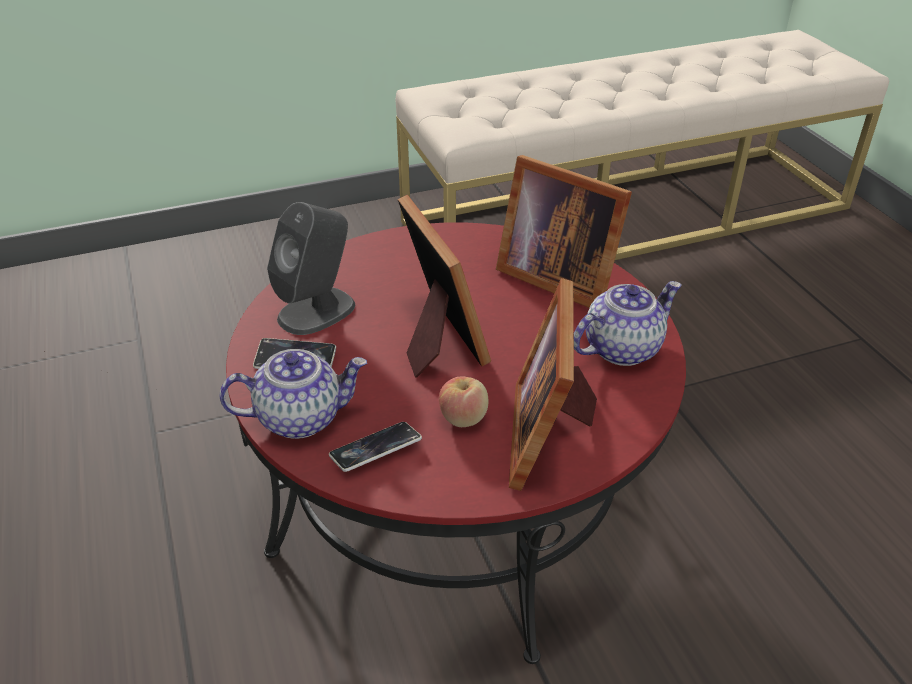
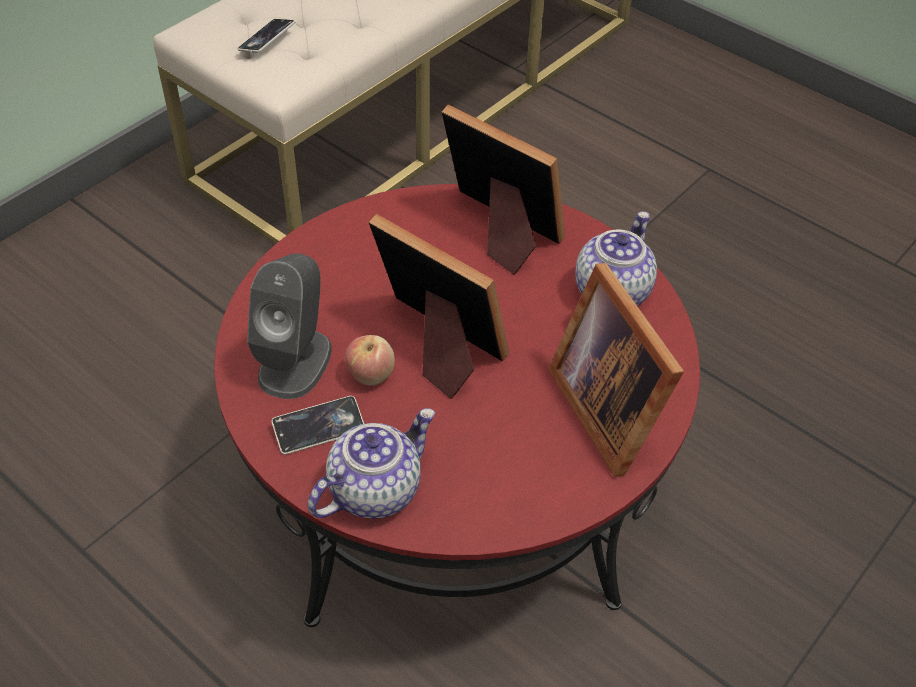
camera: 30 degrees left, 10 degrees up
phone [329,422,422,472] -> phone moved to [238,19,295,53]
apple [439,377,488,427] -> apple moved to [345,335,395,386]
picture frame [496,155,632,308] -> picture frame turned 150 degrees counterclockwise [442,104,565,275]

